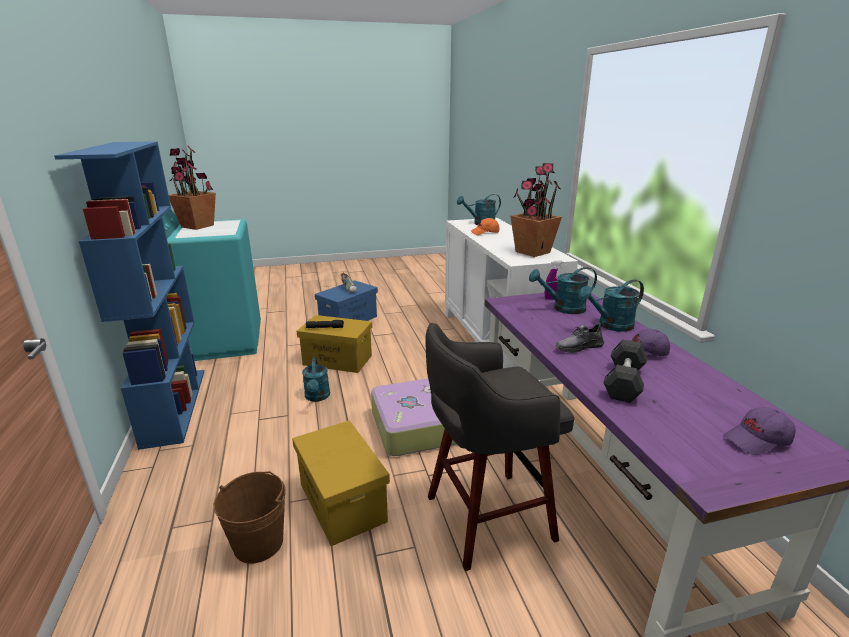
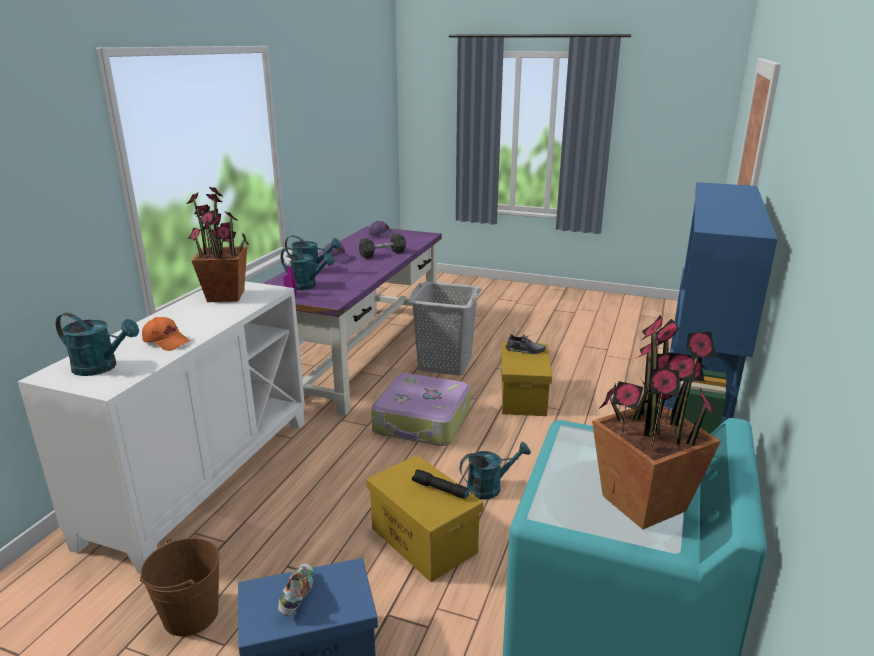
camera: 145 degrees left, 0 degrees up
brown bucket [214,471,286,563] -> brown bucket moved to [140,538,220,636]
turquoise watering can [302,357,330,402] -> turquoise watering can turned 45 degrees clockwise [460,442,531,500]
grey stool [426,323,574,571] -> grey laundry basket [407,281,482,376]
grey shoe [556,323,604,353] -> grey shoe moved to [506,334,546,354]

